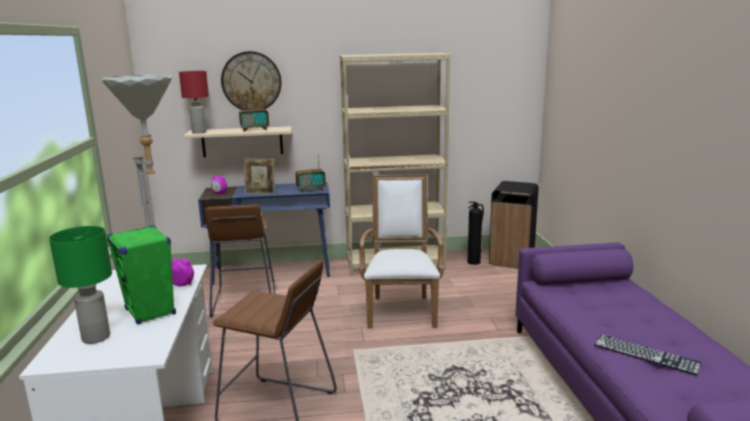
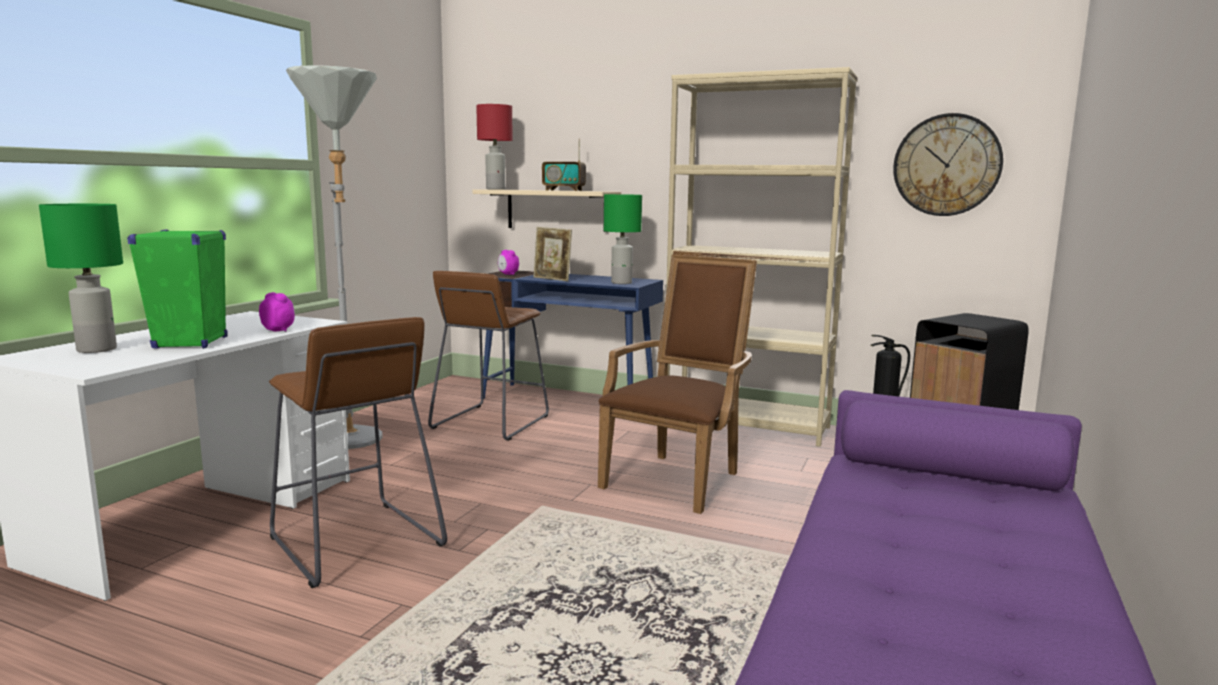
camera: 30 degrees right, 5 degrees down
wall clock [221,51,281,110] -> wall clock moved to [893,113,1003,216]
radio [296,154,326,193] -> green table lamp [604,194,642,284]
white armchair [359,175,444,329] -> brown armchair [598,254,757,514]
keyboard [594,335,701,375] -> none

